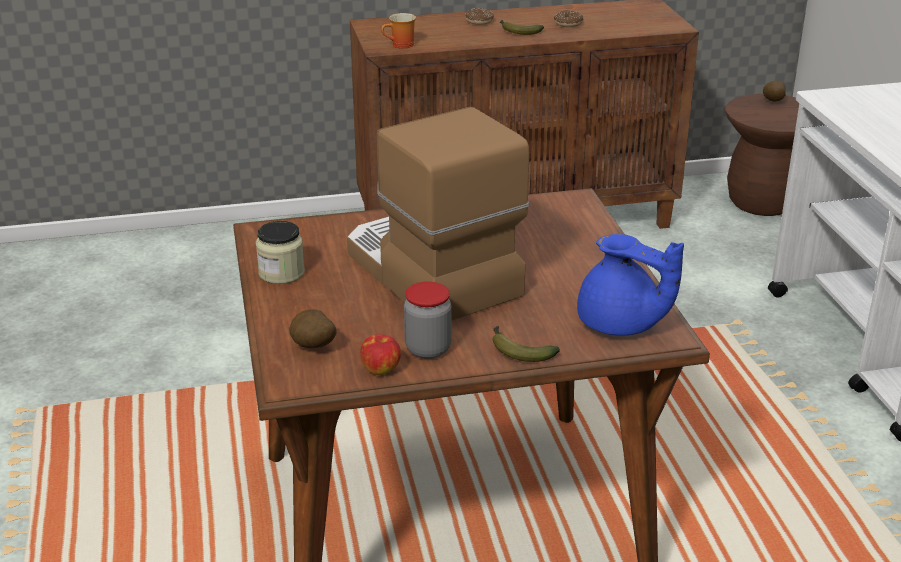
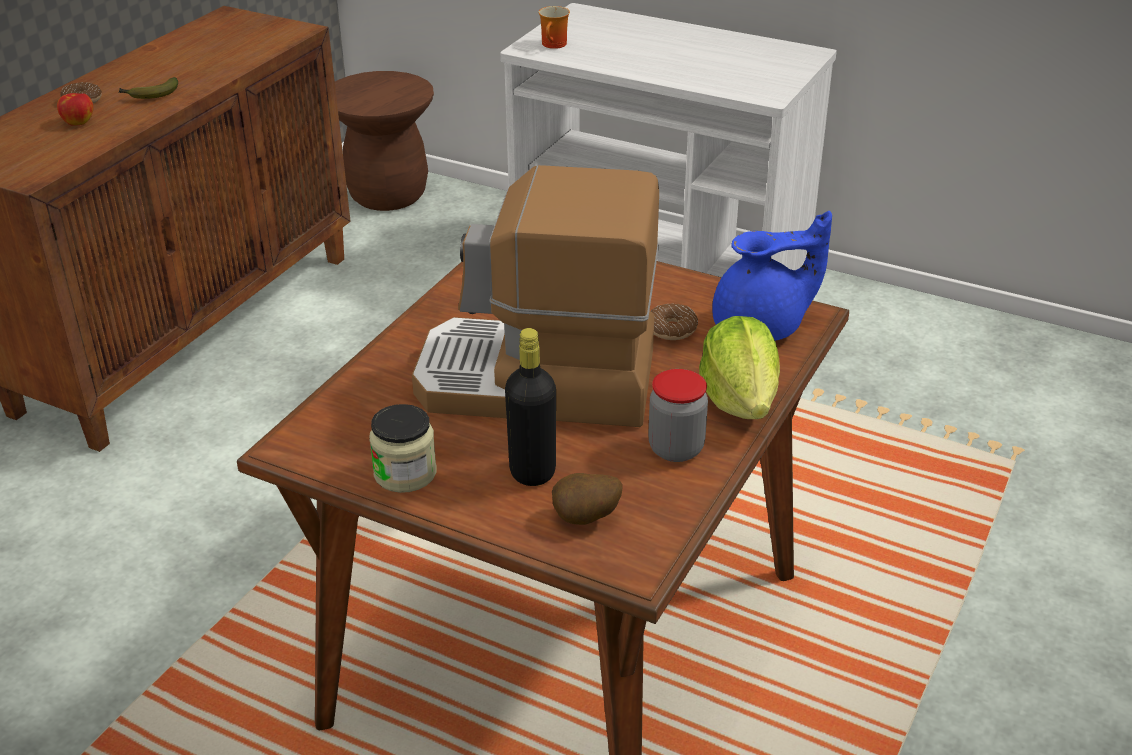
camera: 50 degrees left, 5 degrees up
apple [360,334,401,375] -> apple moved to [57,93,93,126]
mug [381,13,416,49] -> mug moved to [539,6,570,49]
banana [493,326,560,362] -> lettuce [699,316,780,419]
donut [554,10,583,27] -> donut moved to [651,304,698,340]
potato [763,81,786,102] -> none
none -> black bottle [505,328,556,486]

